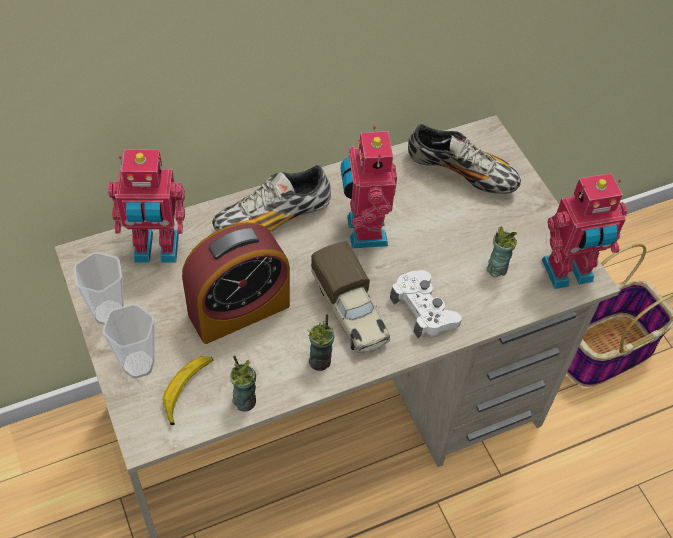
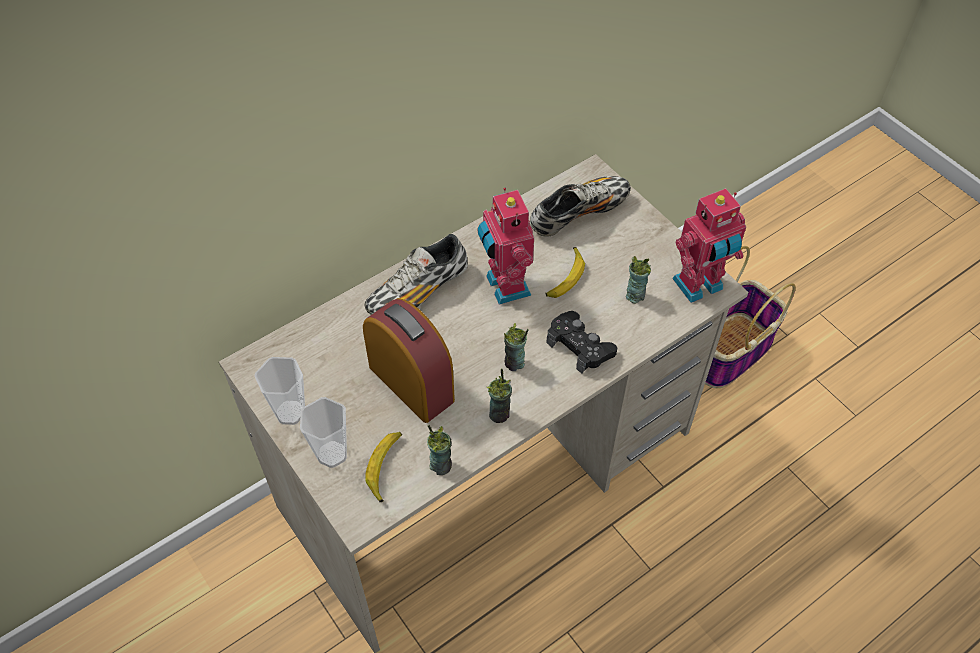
camera: 10 degrees left, 0 degrees up
toy robot [108,149,185,263] -> none
alarm clock [182,222,290,344] -> alarm clock turned 90 degrees counterclockwise [363,298,455,423]
toy truck [311,241,390,354] -> cup [504,323,529,371]
white game controller [390,270,462,338] -> black game controller [546,311,617,374]
shoe [408,124,521,194] -> shoe turned 45 degrees counterclockwise [530,176,631,237]
none -> banana [545,247,585,298]

